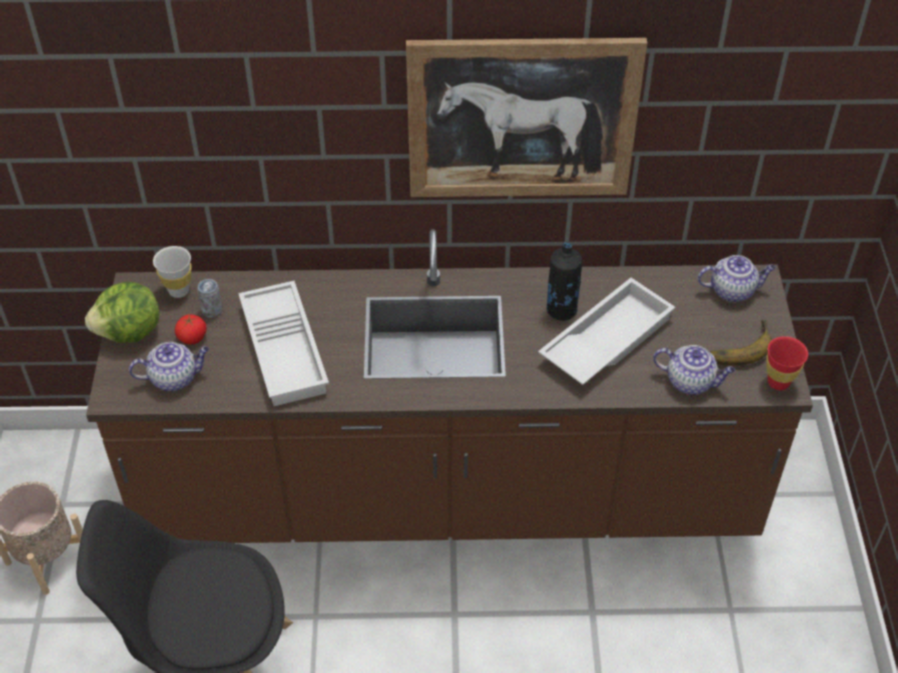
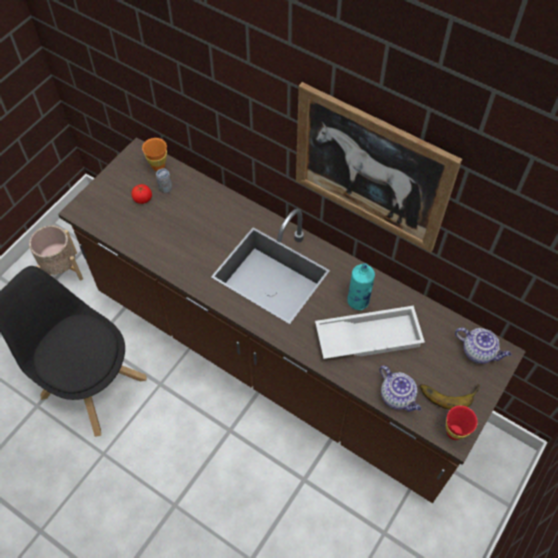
camera: 35 degrees right, 10 degrees up
lettuce [85,282,159,343] -> none
teapot [129,342,209,391] -> none
white cup [153,246,192,298] -> orange cup [142,138,167,171]
white tray [238,281,329,406] -> none
black bottle [547,241,582,320] -> turquoise bottle [347,263,375,310]

